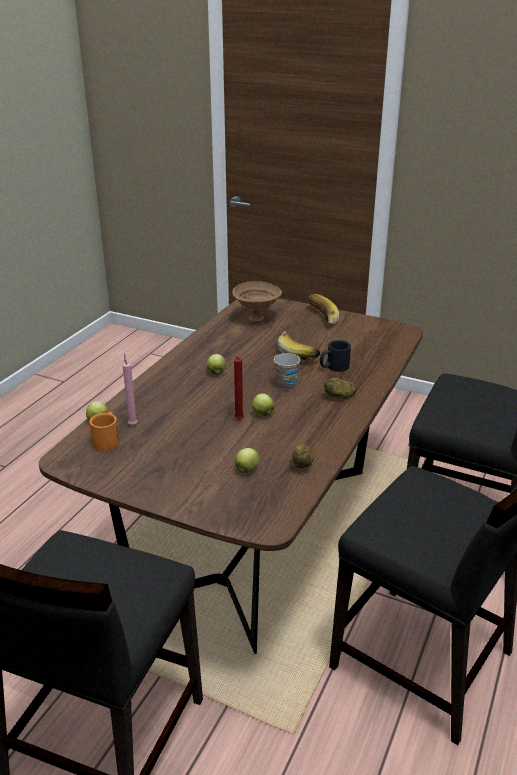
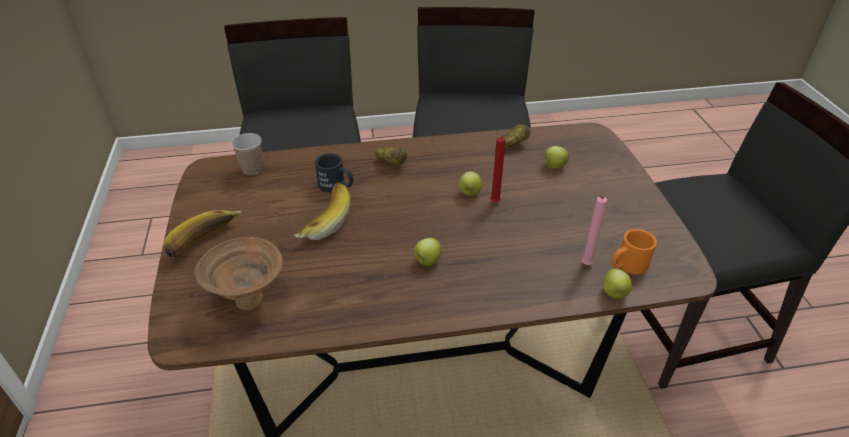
camera: 125 degrees left, 10 degrees up
cup [274,353,300,390] -> cup moved to [231,133,262,175]

